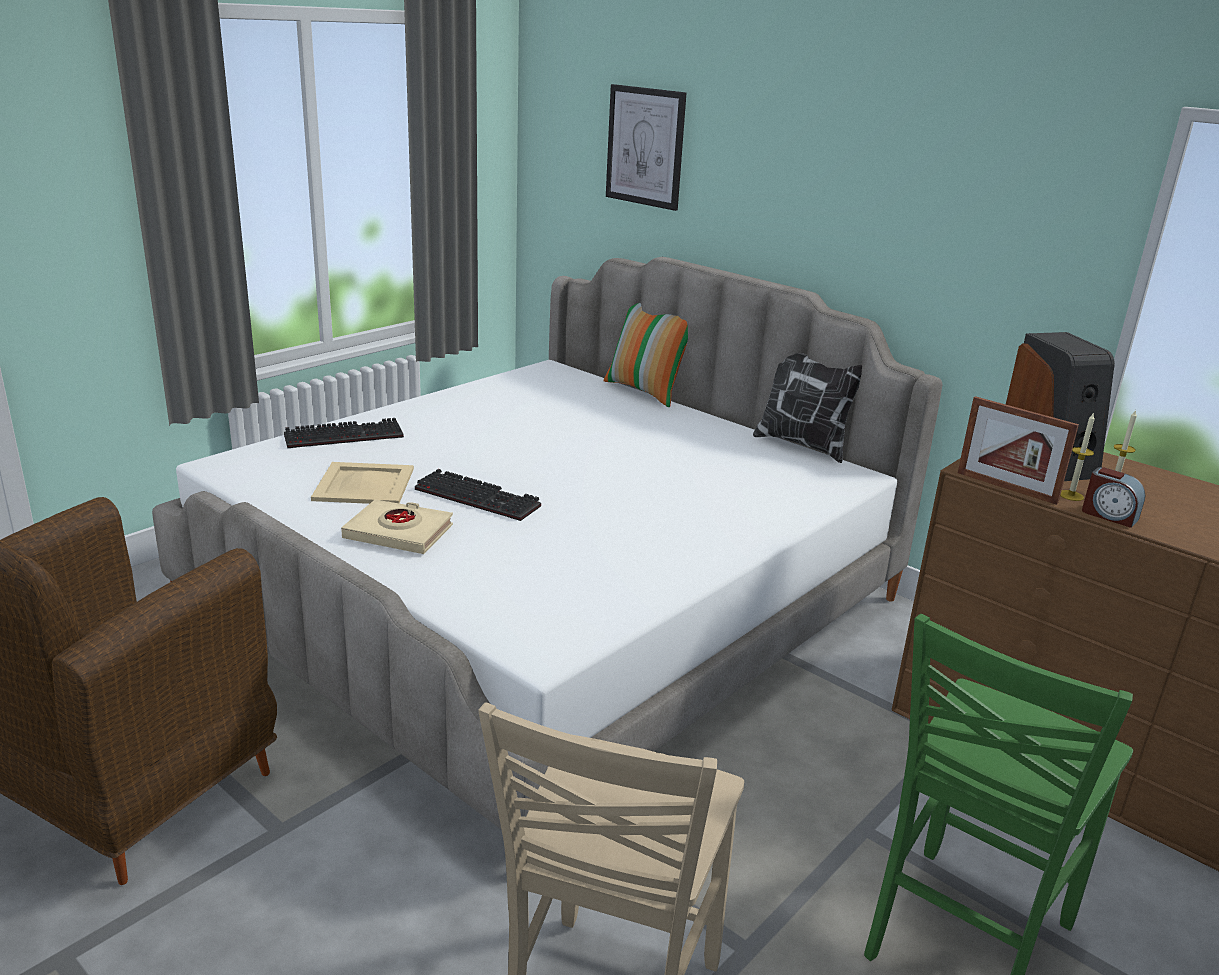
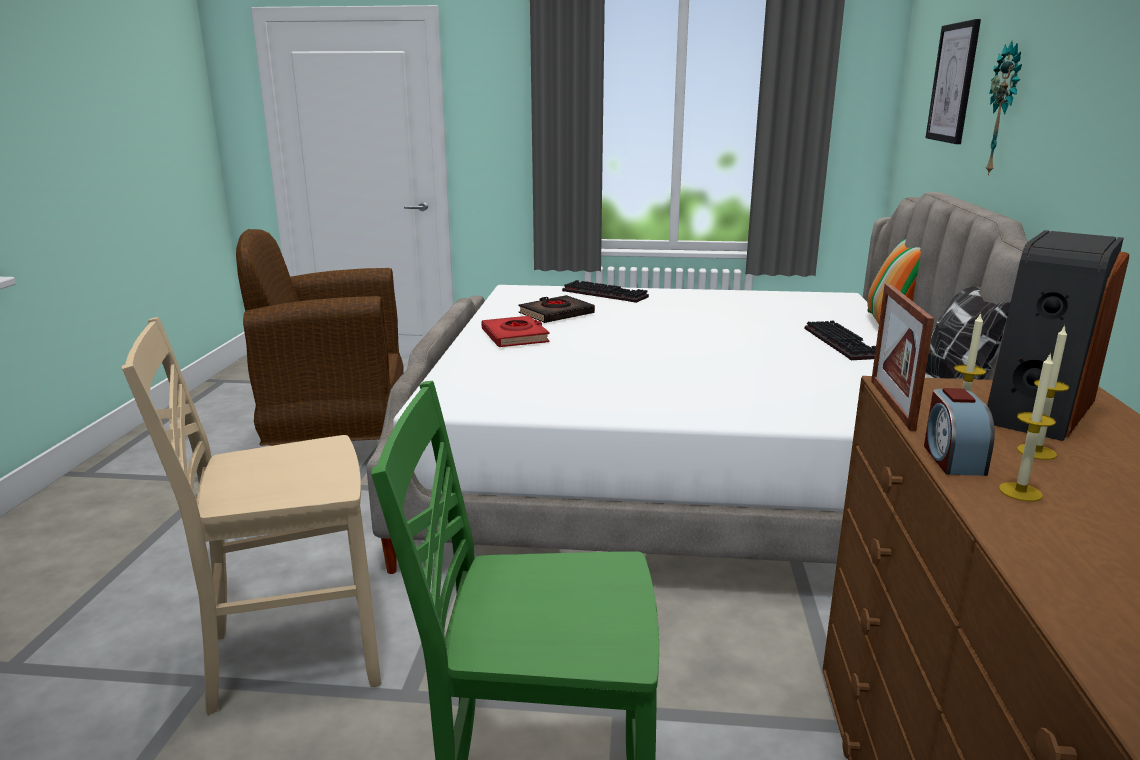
camera: 55 degrees right, 5 degrees down
beige tray [311,462,414,504] -> black book [519,295,595,323]
beige book [341,499,453,554] -> red book [481,316,550,347]
keyboard [415,469,541,521] -> keyboard moved to [805,320,876,360]
none -> wall clock [986,41,1022,176]
none -> candle [999,353,1056,502]

